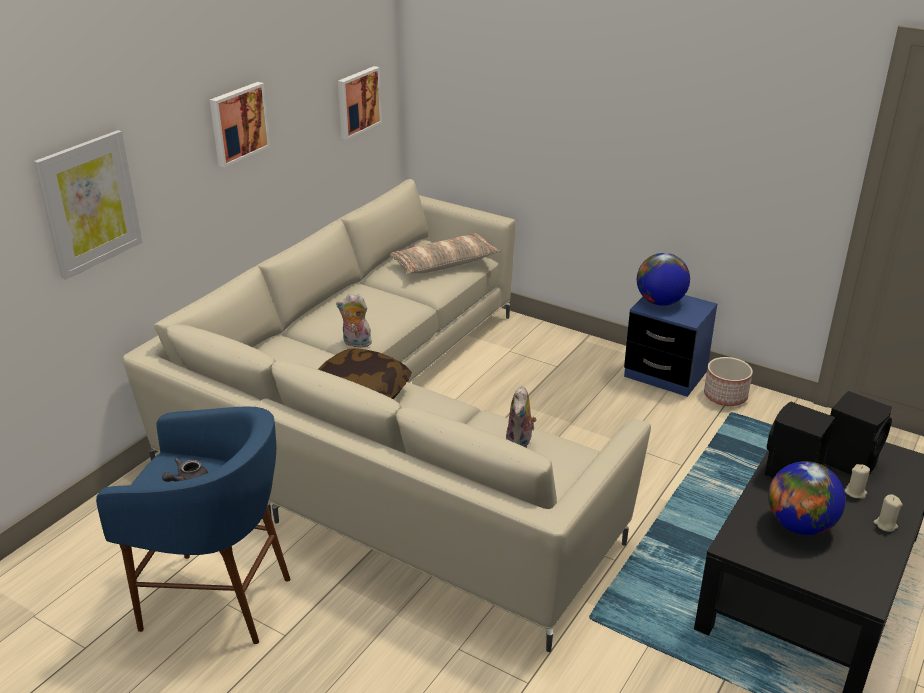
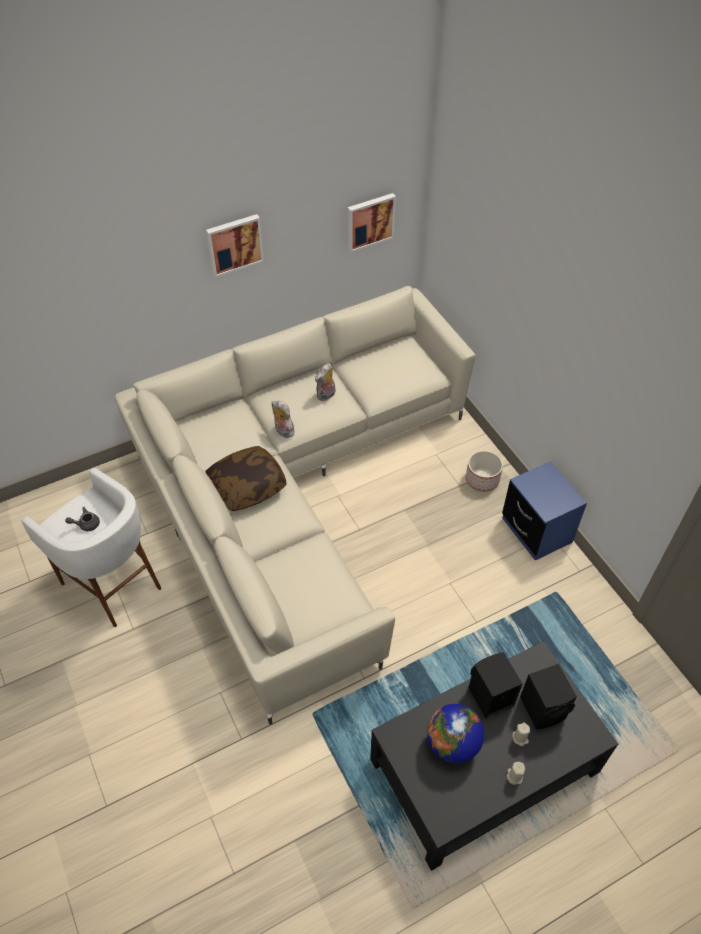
camera: 30 degrees right, 20 degrees up
picture [34,130,142,280] -> none
blue stool [96,407,291,644] -> white stool [21,468,161,627]
pillow [390,233,500,274] -> none
plush toy [506,386,537,448] -> plush toy moved to [315,363,336,401]
globe [637,253,690,306] -> none
planter [704,357,753,406] -> planter moved to [466,450,503,492]

